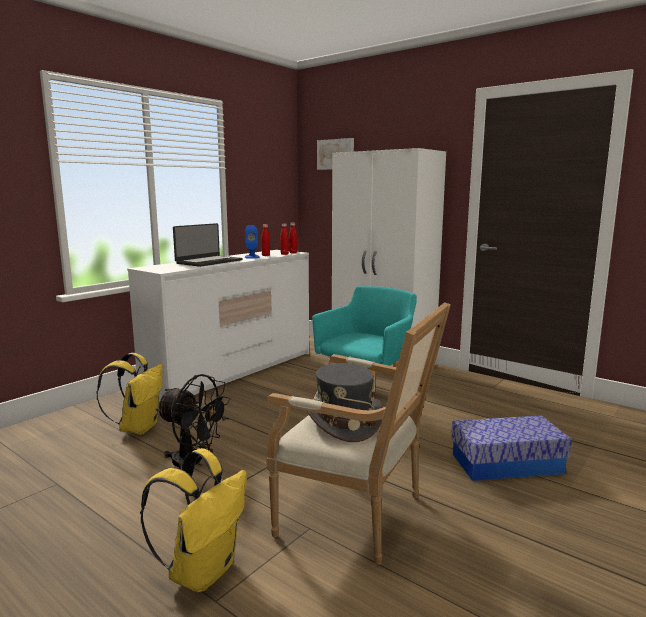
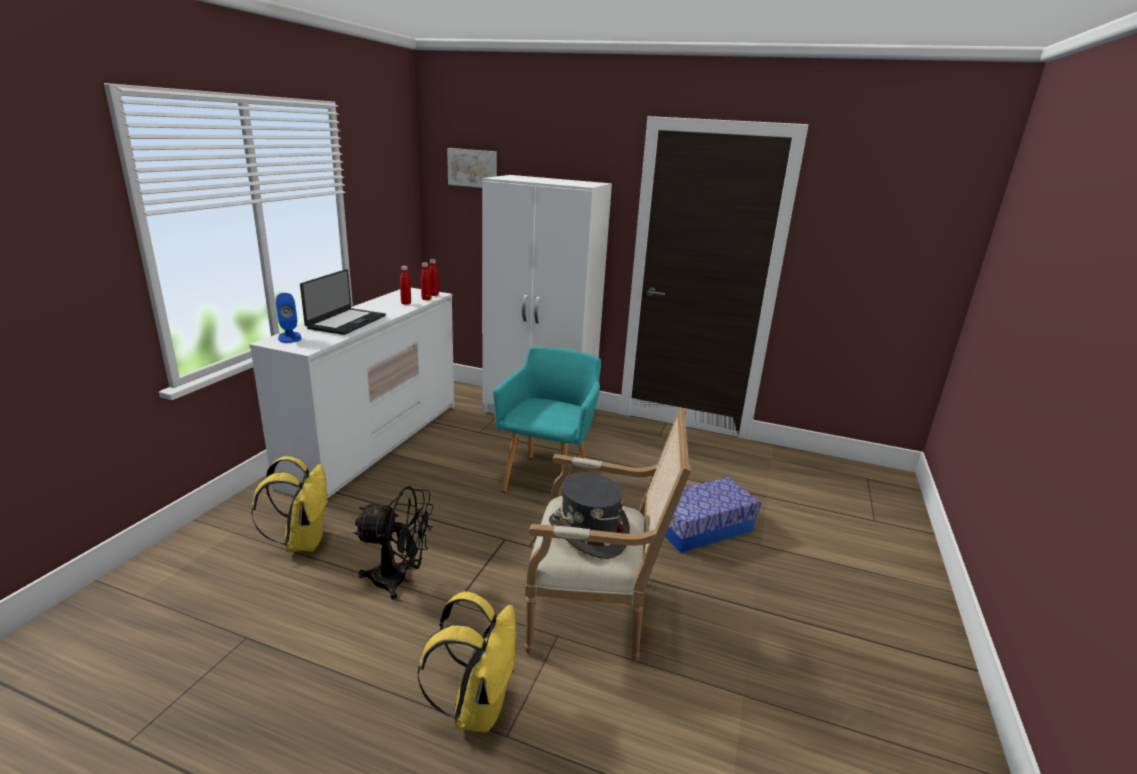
camera: 20 degrees left, 10 degrees up
blue speaker [245,225,259,259] -> blue speaker moved to [276,293,301,343]

